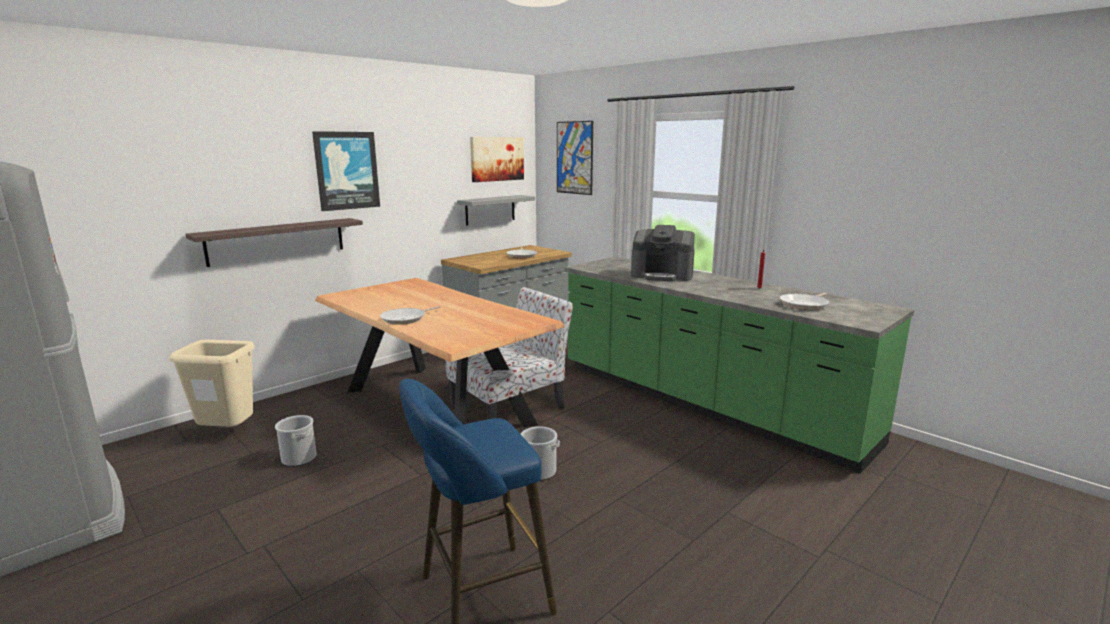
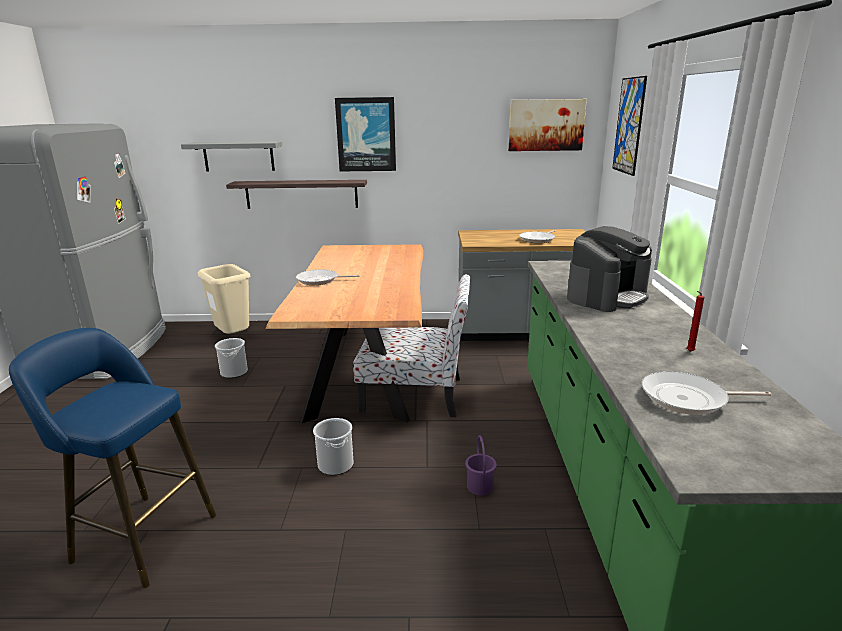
camera: 45 degrees right, 5 degrees up
grey shelf [457,195,535,226] -> grey shelf moved to [181,141,283,171]
coffee machine [631,225,695,281] -> coffee machine turned 105 degrees counterclockwise [567,226,652,312]
none -> purple bucket [465,435,497,495]

